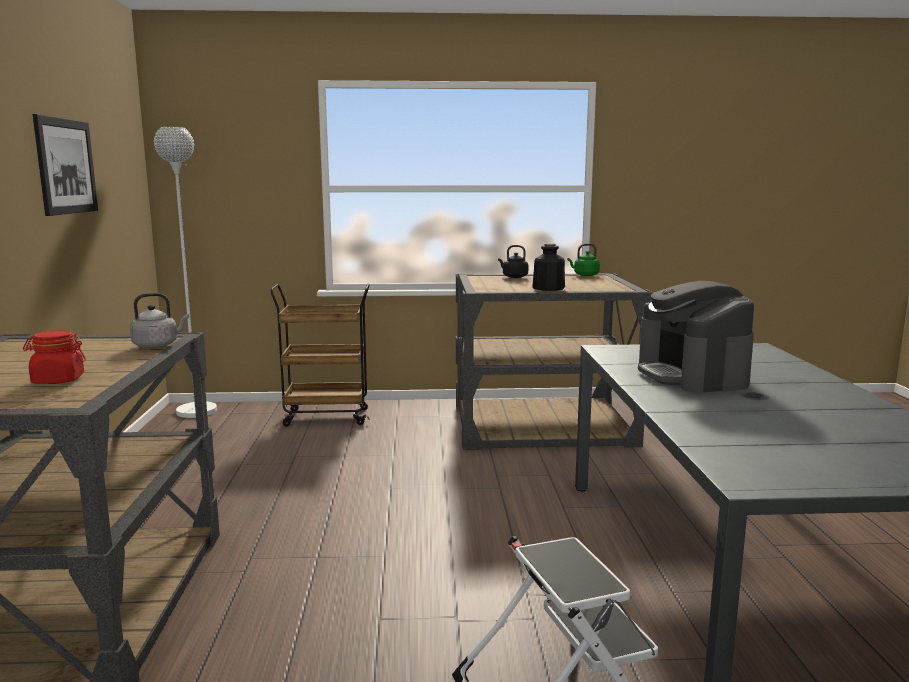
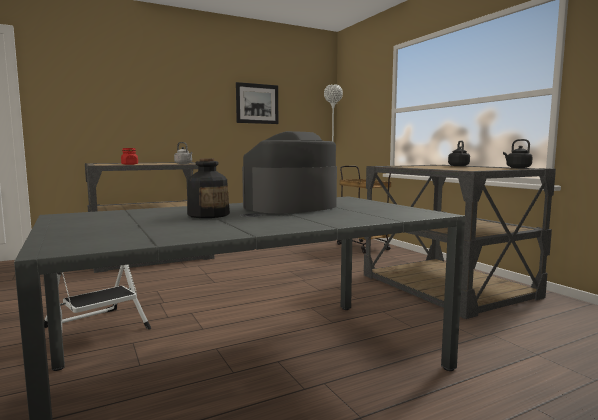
camera: 65 degrees right, 5 degrees down
bottle [532,243,565,291] -> bottle moved to [187,159,230,218]
green kettle [567,244,600,276] -> black kettle [503,139,533,168]

